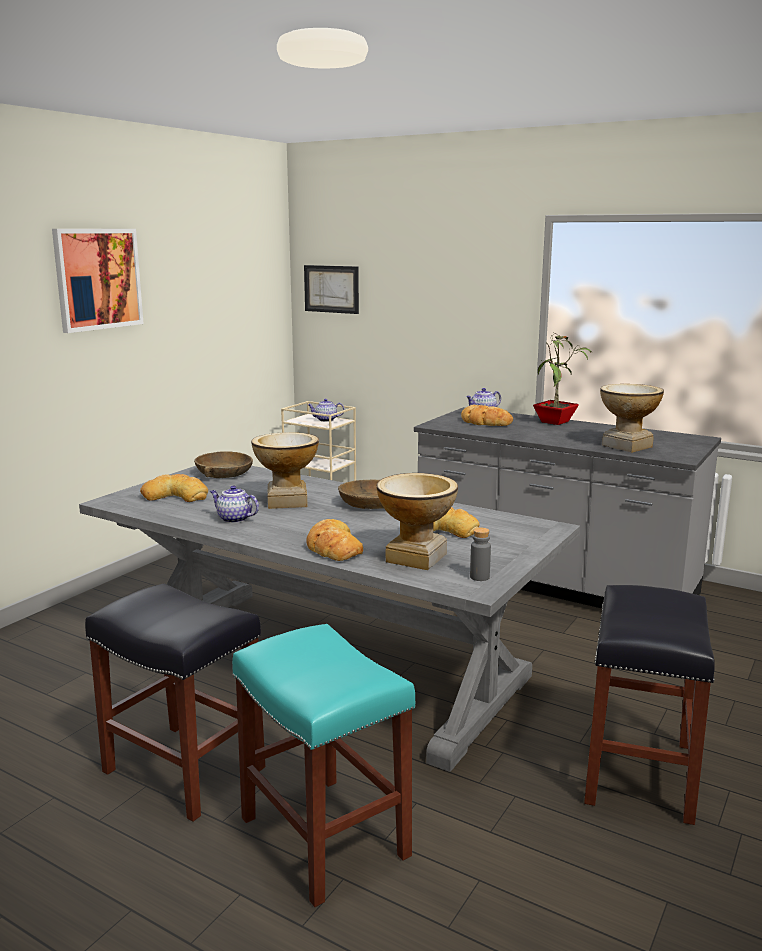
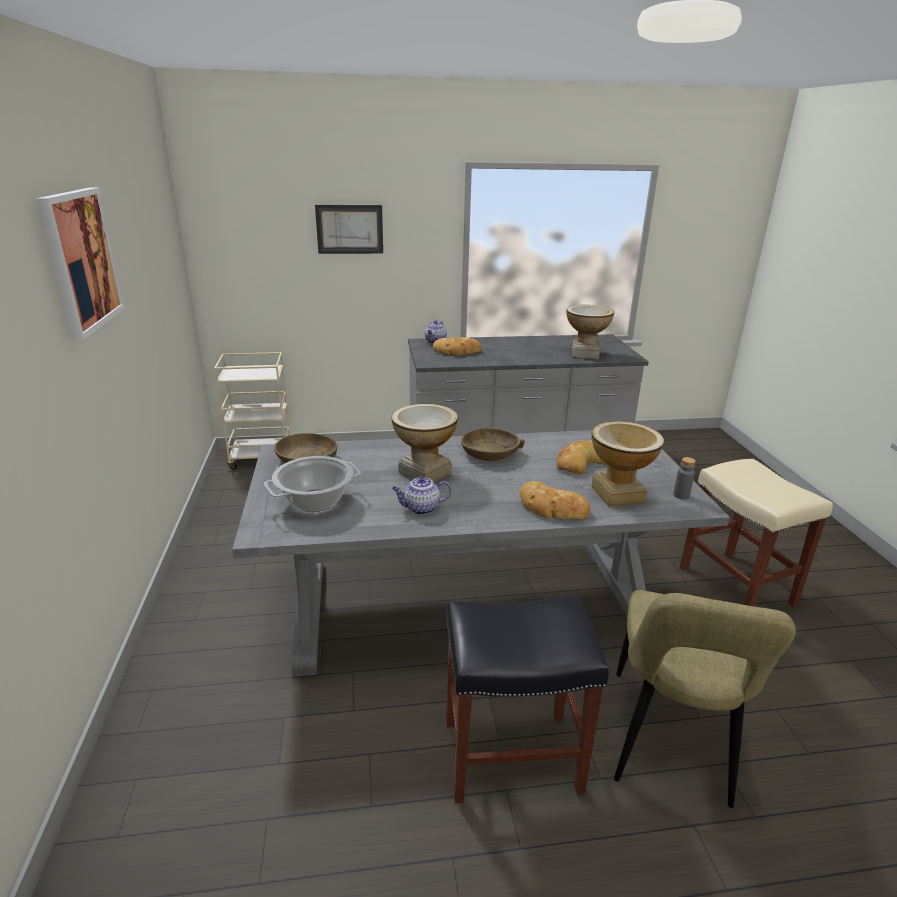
camera: 40 degrees left, 10 degrees up
bread [140,474,208,502] -> cooking pot [264,456,361,512]
turquoise stool [232,624,415,907] -> beige chair [614,590,796,808]
picture [304,265,359,314] -> picture moved to [315,205,383,254]
teapot [308,399,344,422] -> none
potted plant [533,333,593,425] -> none
black stool [584,585,715,825] -> beige stool [680,459,833,607]

